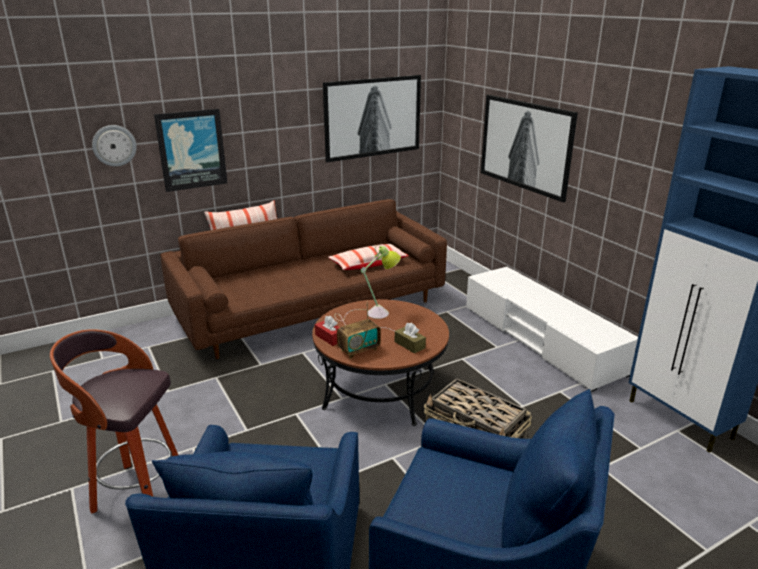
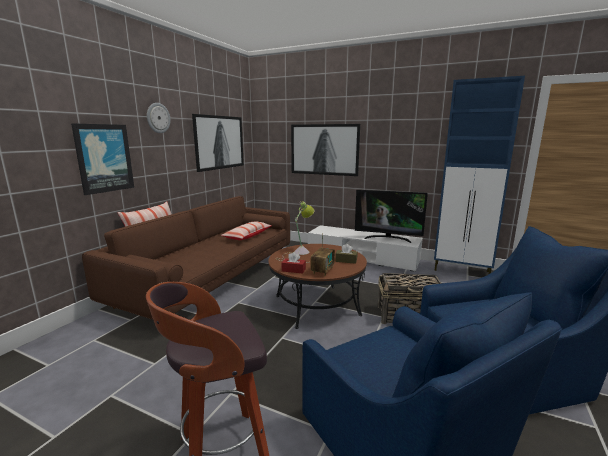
camera: 35 degrees left, 10 degrees down
wall clock [92,125,137,166] -> wall clock moved to [147,103,170,133]
none -> television [355,190,428,243]

